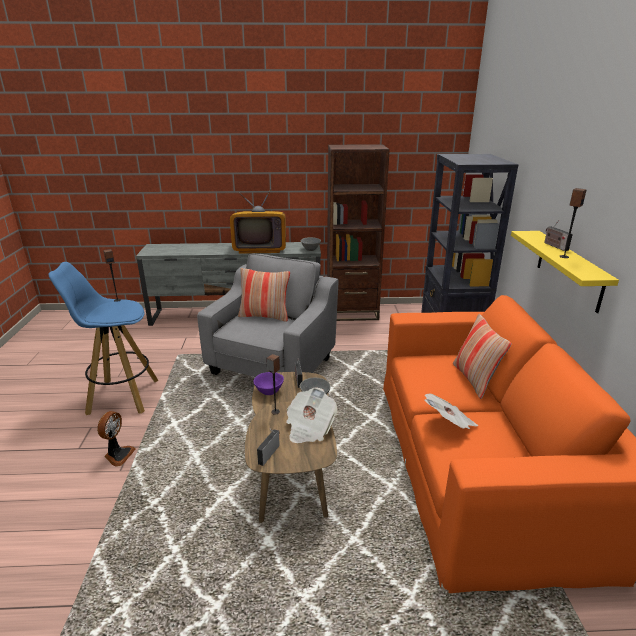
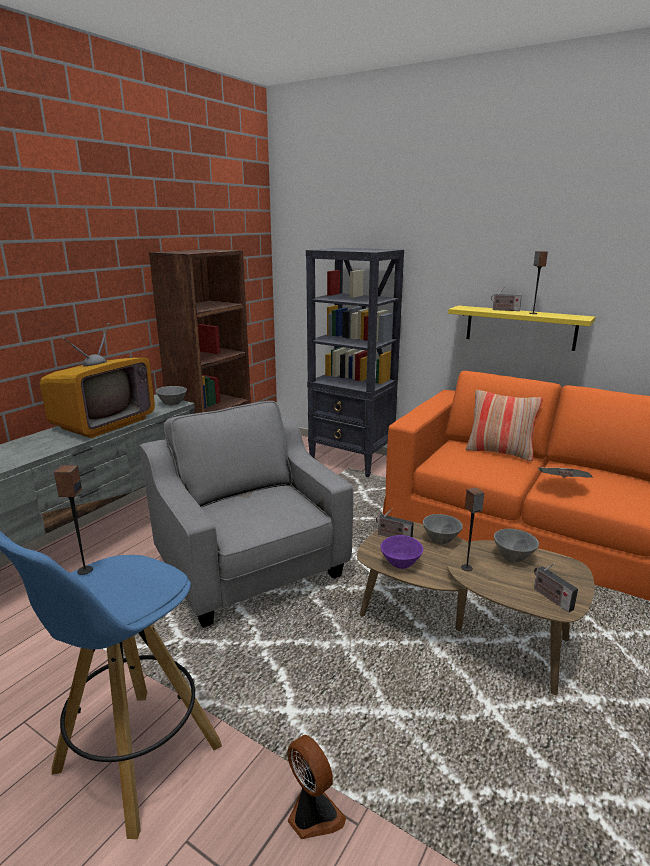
camera: 55 degrees left, 5 degrees down
pillow [238,268,290,322] -> none
newspaper [286,387,338,443] -> grey bowl [494,529,539,562]

